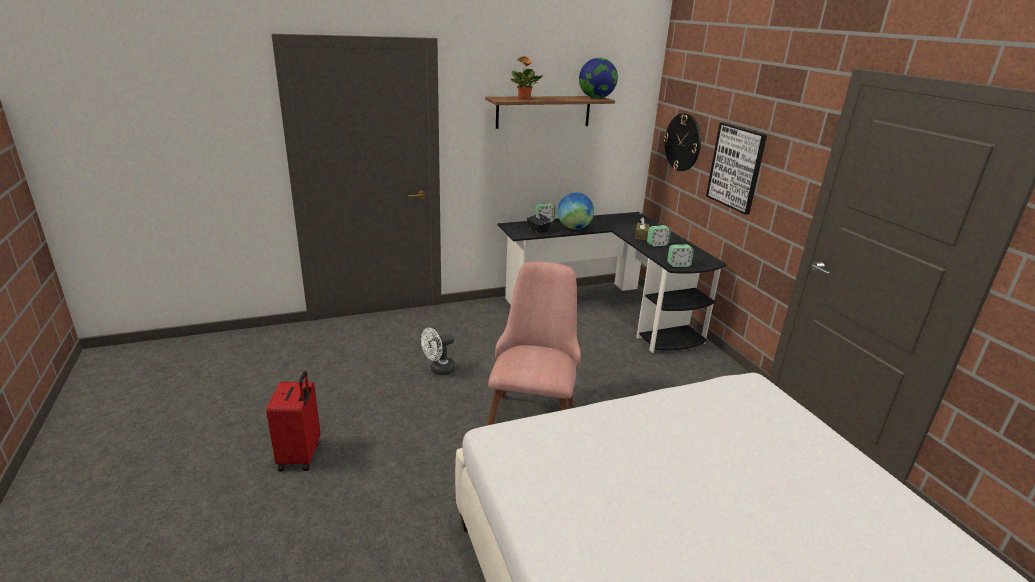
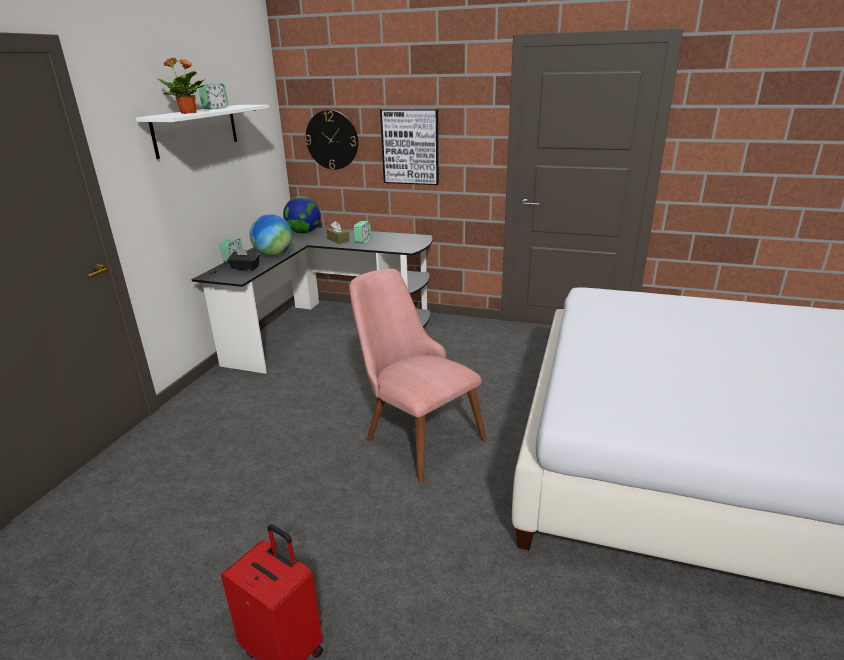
camera: 50 degrees left, 0 degrees up
white fan [421,328,456,375] -> none
brown shelf [485,96,615,129] -> white shelf [136,105,269,159]
globe [579,58,618,99] -> globe moved to [283,196,321,234]
alarm clock [667,244,694,267] -> alarm clock moved to [198,84,228,109]

